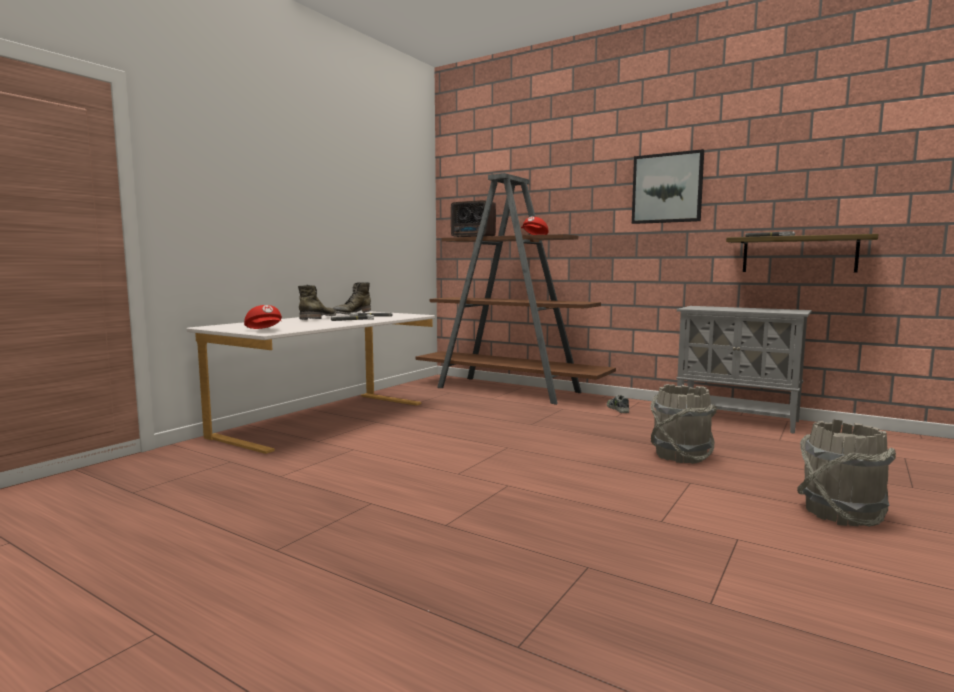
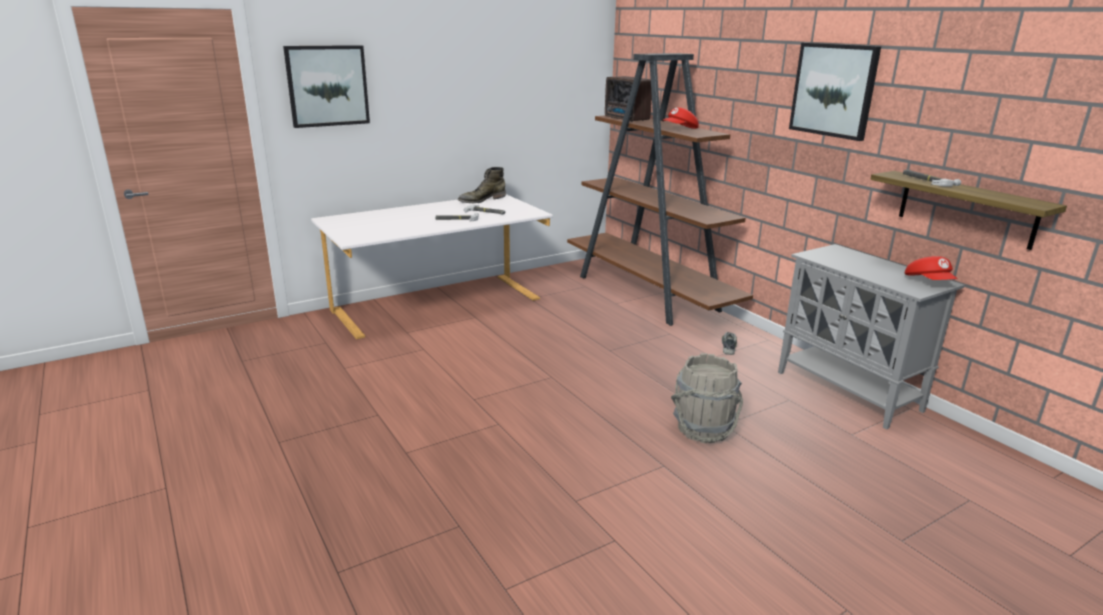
camera: 25 degrees right, 15 degrees up
red cap [244,305,282,329] -> red cap moved to [905,256,958,280]
green boot [298,284,336,320] -> none
grey bucket [797,420,896,527] -> none
none -> picture [283,45,370,128]

